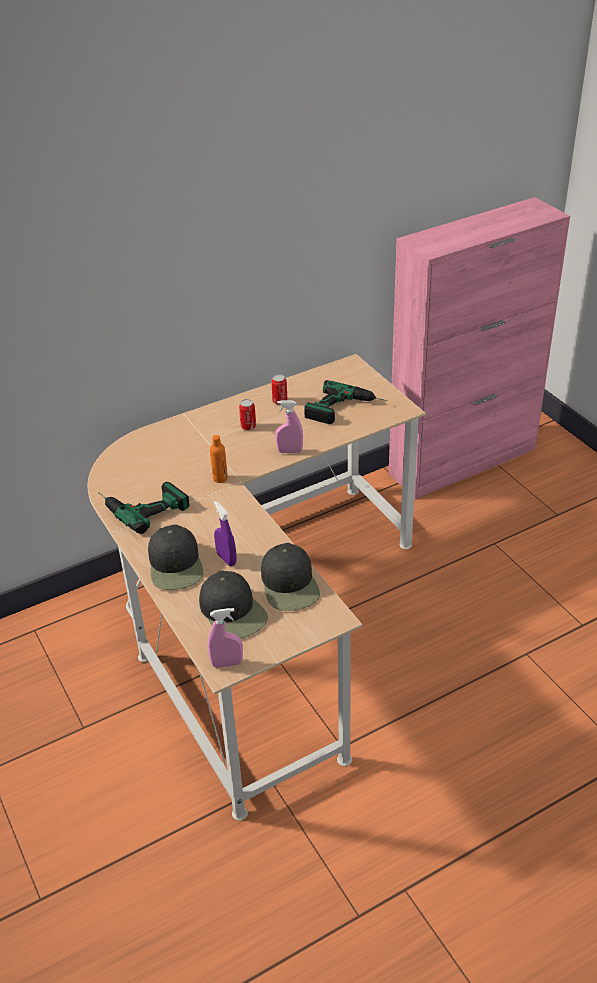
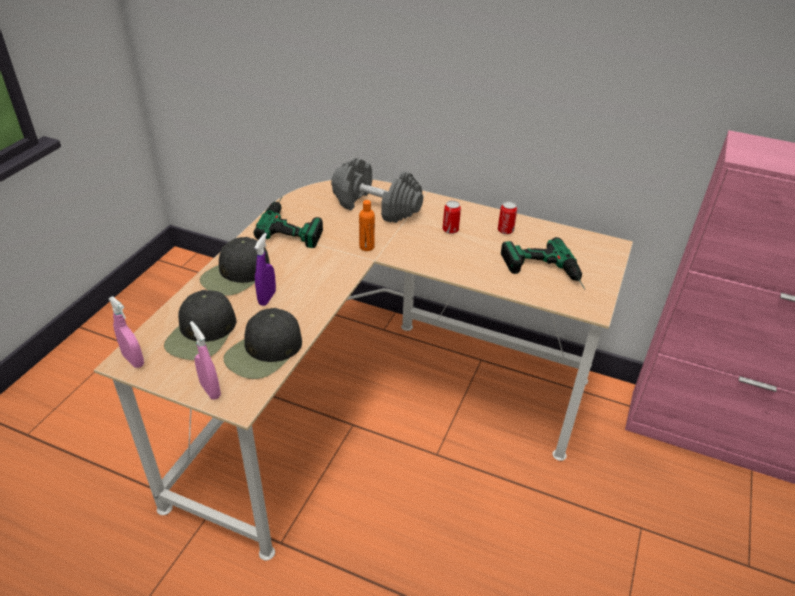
camera: 50 degrees right, 0 degrees up
pink spray bottle [275,400,303,453] -> pink spray bottle moved to [190,321,221,400]
none -> grey dumbbell [331,158,423,223]

